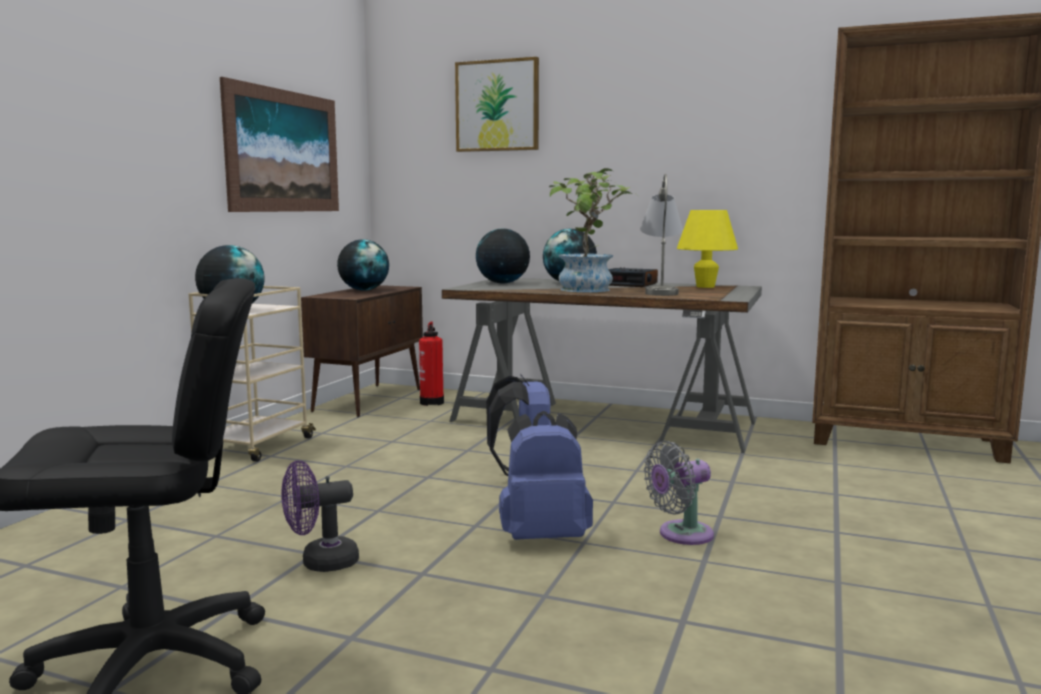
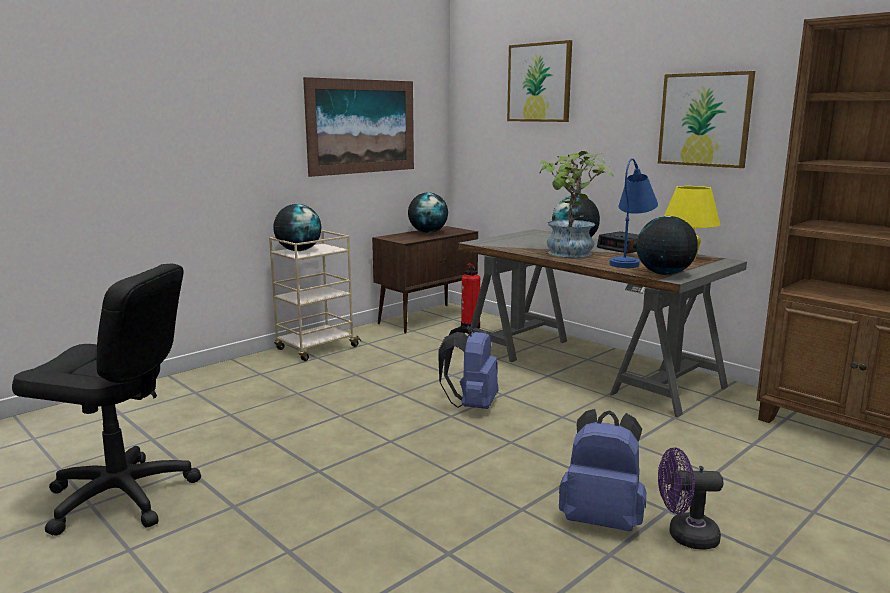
camera: 25 degrees right, 5 degrees up
purple fan [281,460,359,572] -> purple fan moved to [658,447,723,549]
globe [476,229,530,283] -> globe moved to [636,216,698,275]
blue backpack [499,411,593,540] -> blue backpack moved to [559,409,646,531]
grey table lamp [640,174,683,296] -> blue table lamp [609,158,658,268]
grey fan [644,441,714,545] -> none
none -> picture [658,71,755,168]

